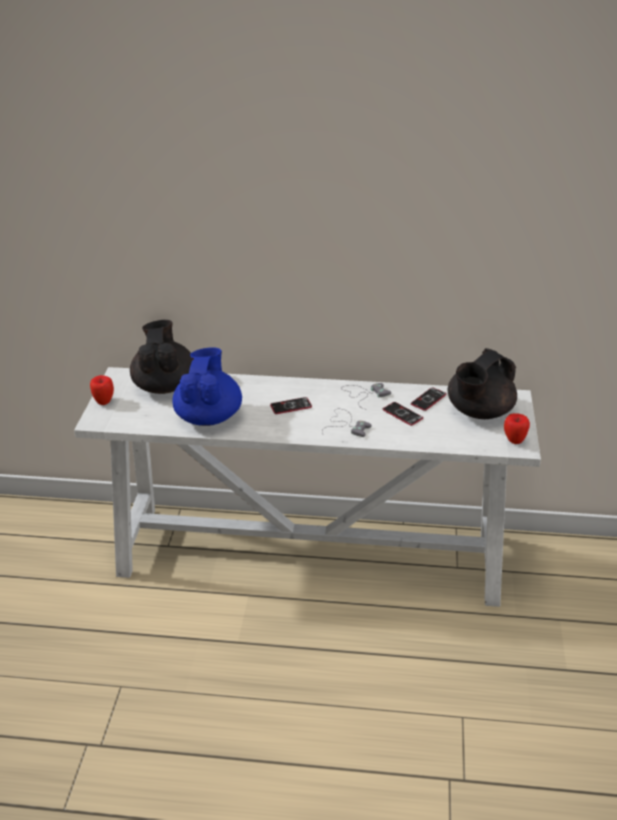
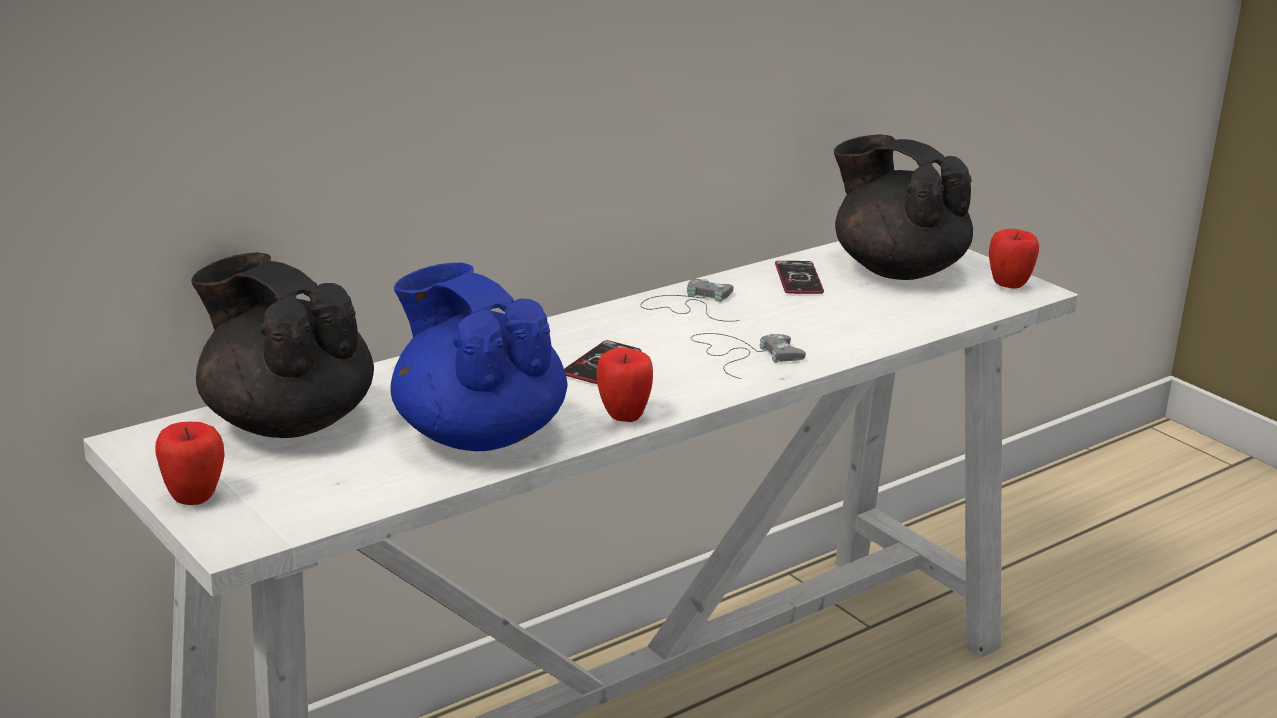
camera: 45 degrees left, 10 degrees down
phone [383,402,423,426] -> none
black teapot [448,348,517,419] -> black teapot turned 135 degrees clockwise [834,134,973,280]
none -> apple [596,348,653,422]

